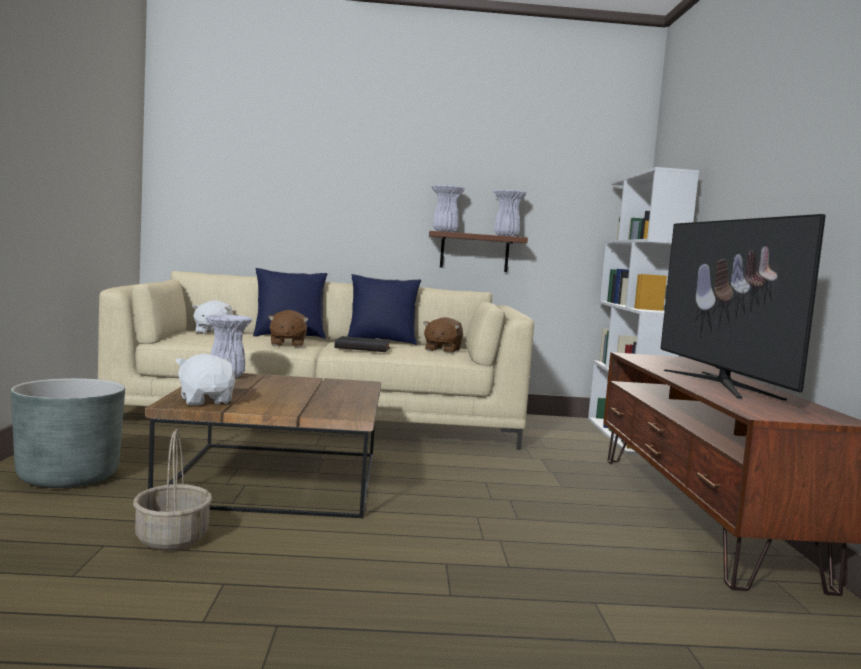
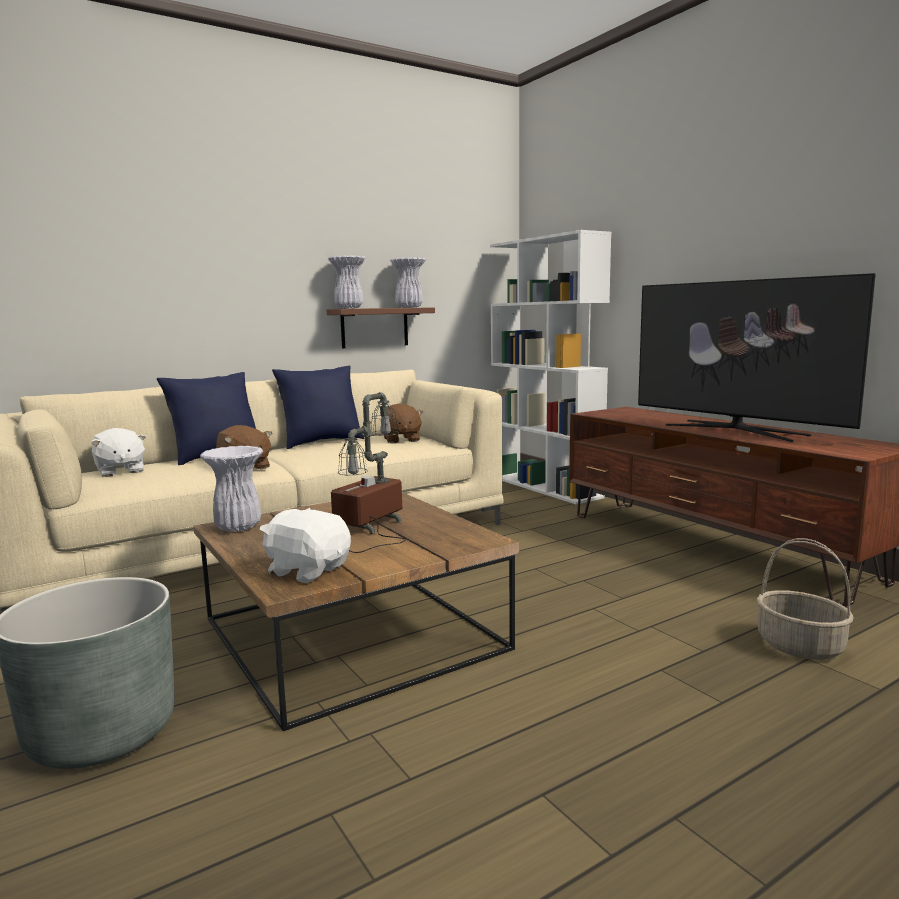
camera: 30 degrees left, 5 degrees up
basket [133,429,212,551] -> basket moved to [756,538,854,660]
black book [334,336,391,352] -> none
none -> table lamp [331,392,406,553]

